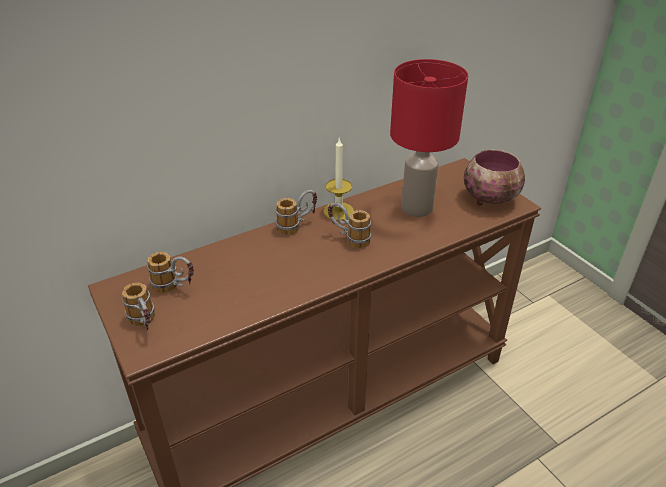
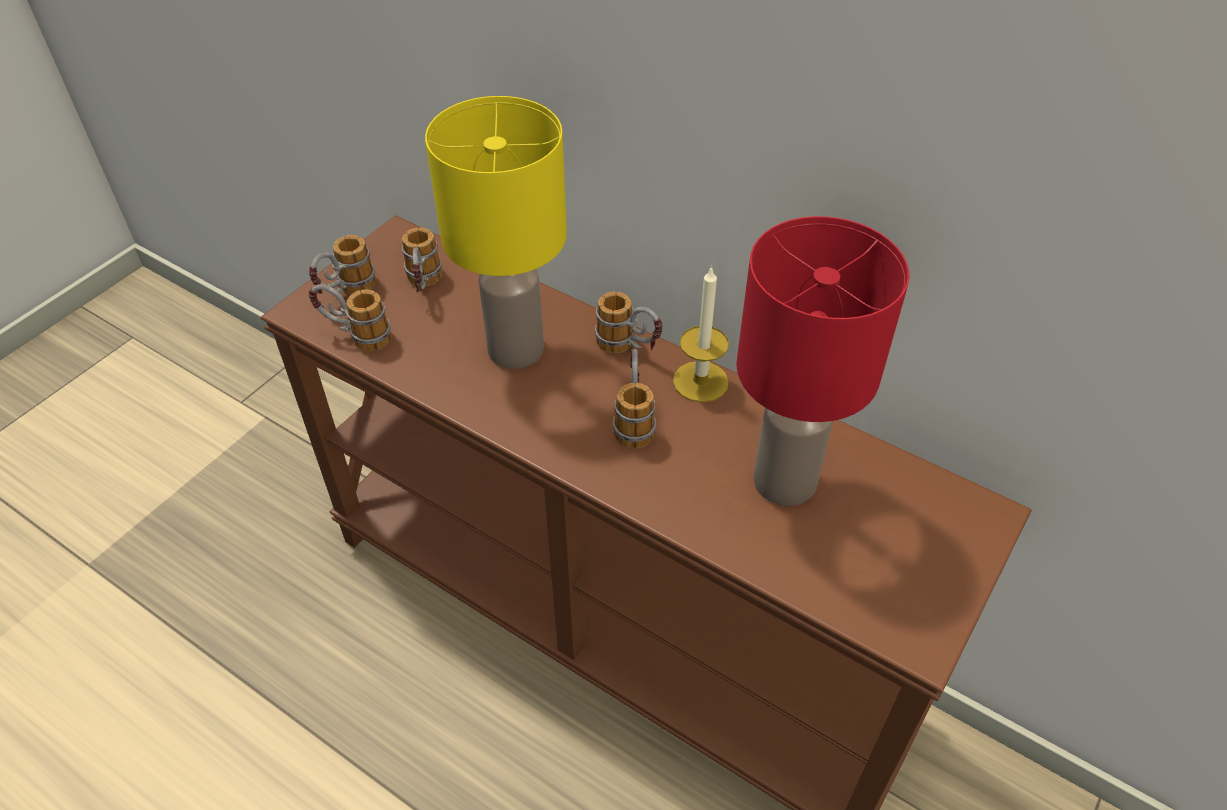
camera: 65 degrees right, 10 degrees up
bowl [464,150,525,205] -> none
none -> mug [308,284,392,351]
none -> yellow table lamp [425,96,567,369]

